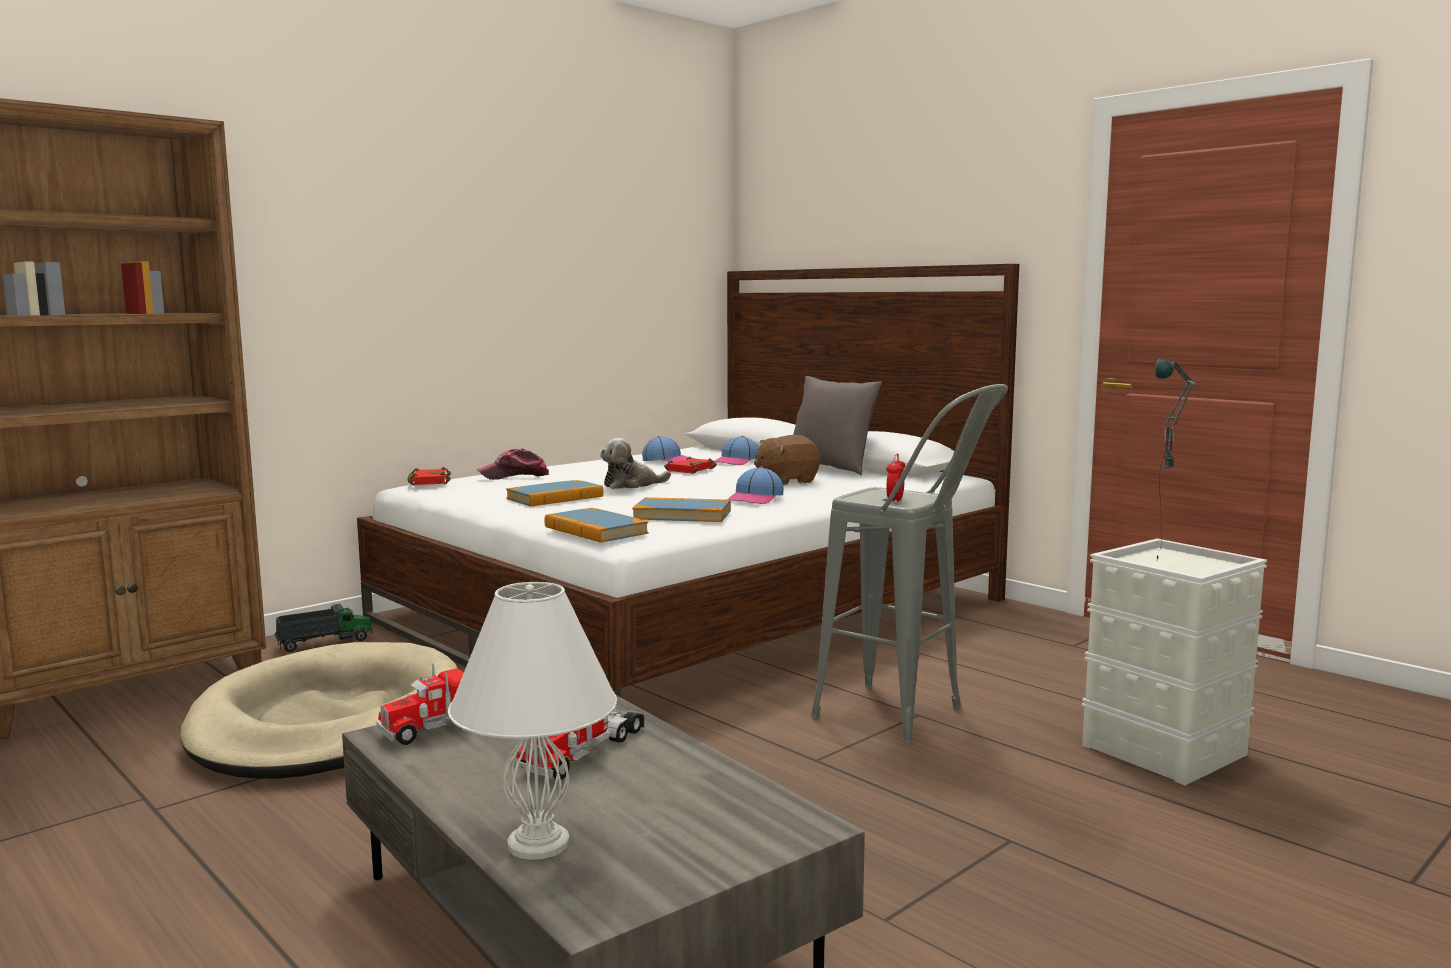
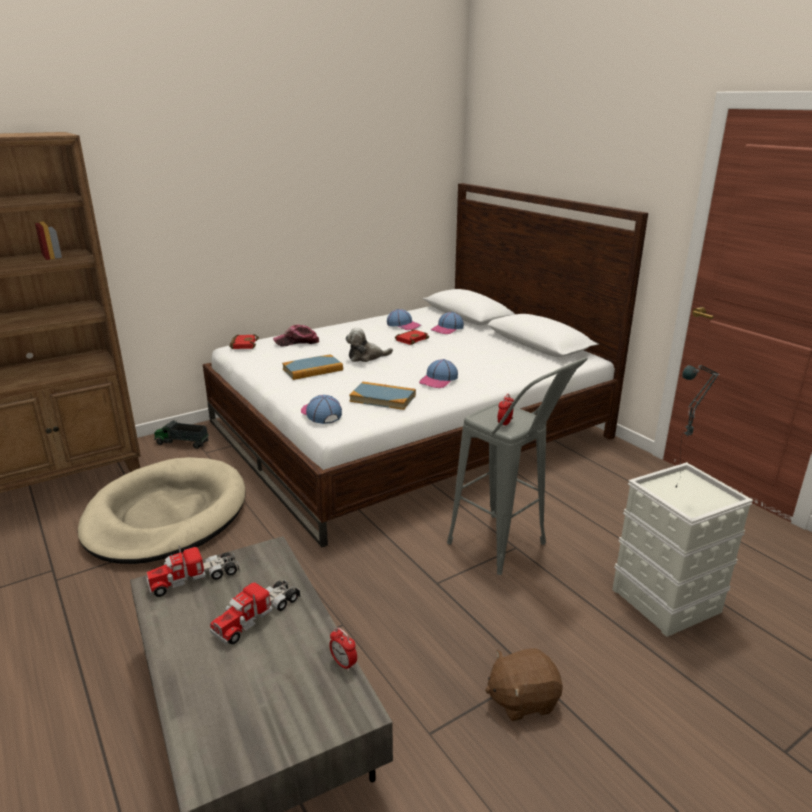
camera: 10 degrees right, 15 degrees up
toy truck [274,604,372,652] -> toy truck turned 150 degrees counterclockwise [154,420,209,449]
white table lamp [448,582,617,860] -> none
book [544,508,649,543] -> cap [301,395,342,424]
brown plush toy [754,435,820,485] -> brown plush toy moved to [485,648,563,721]
grey pillow [793,376,882,475] -> none
none -> alarm clock [329,628,357,671]

